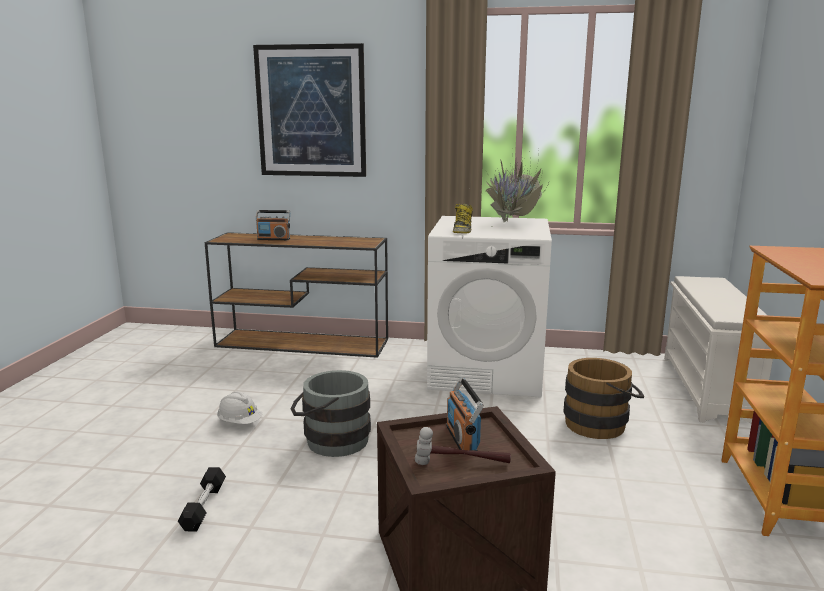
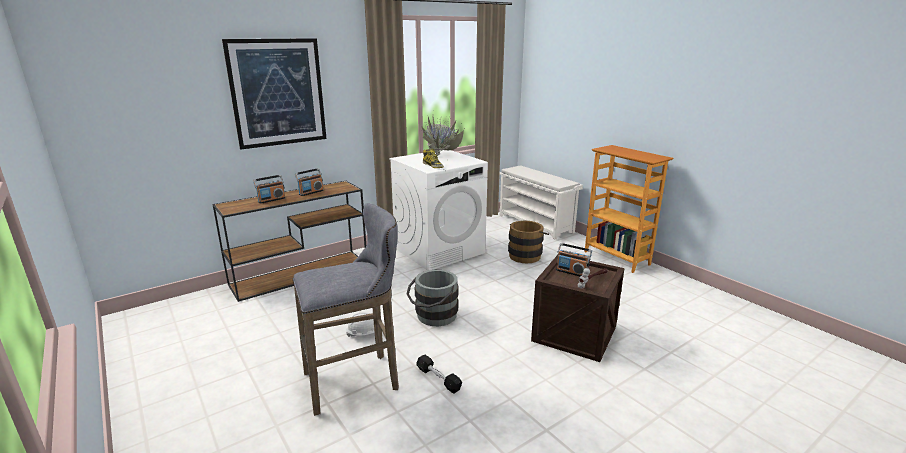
camera: 45 degrees left, 5 degrees up
none -> grey stool [293,203,399,416]
none -> radio [295,168,324,196]

